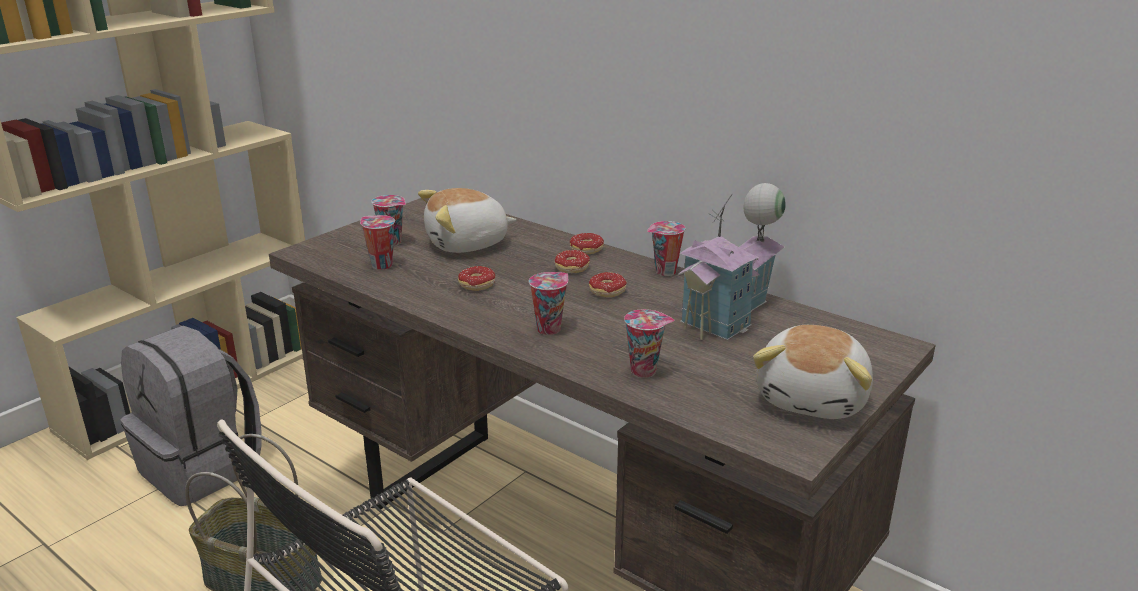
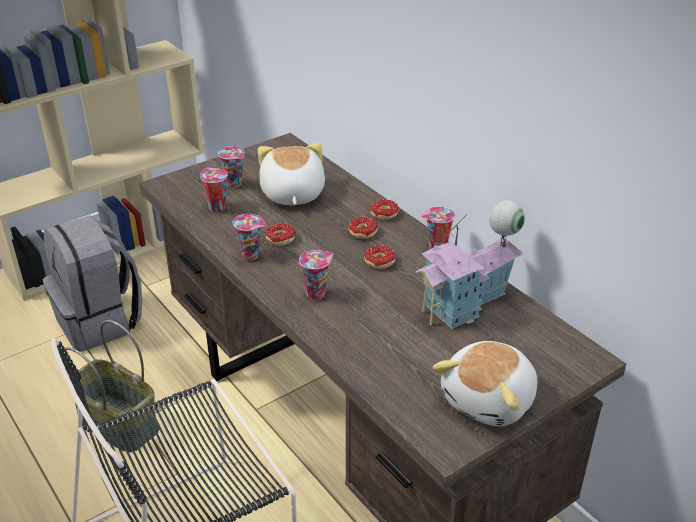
camera: 15 degrees right, 10 degrees up
plush toy [418,188,516,253] -> plush toy turned 90 degrees clockwise [258,143,325,205]
cup [624,309,675,378] -> cup moved to [233,214,266,261]

